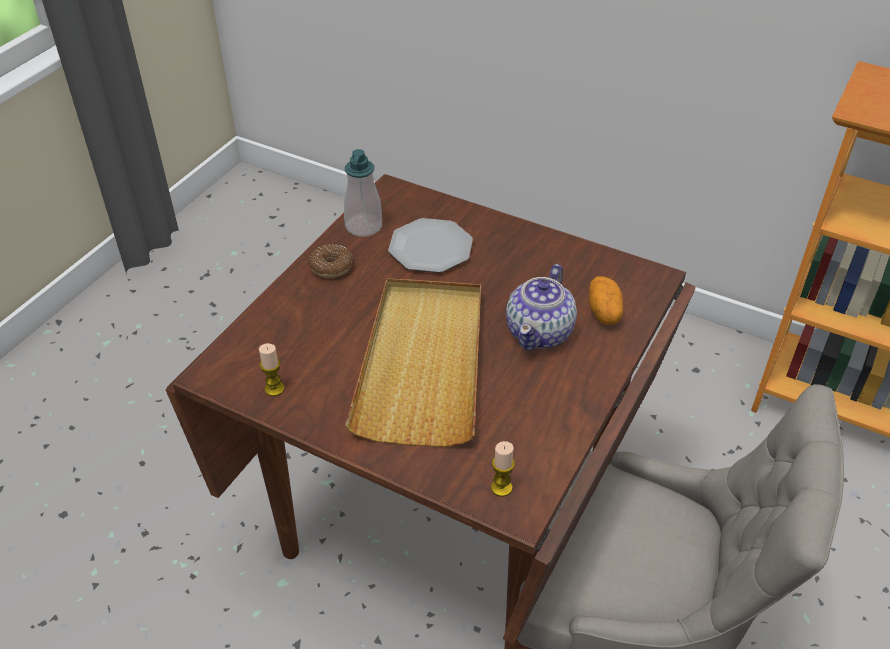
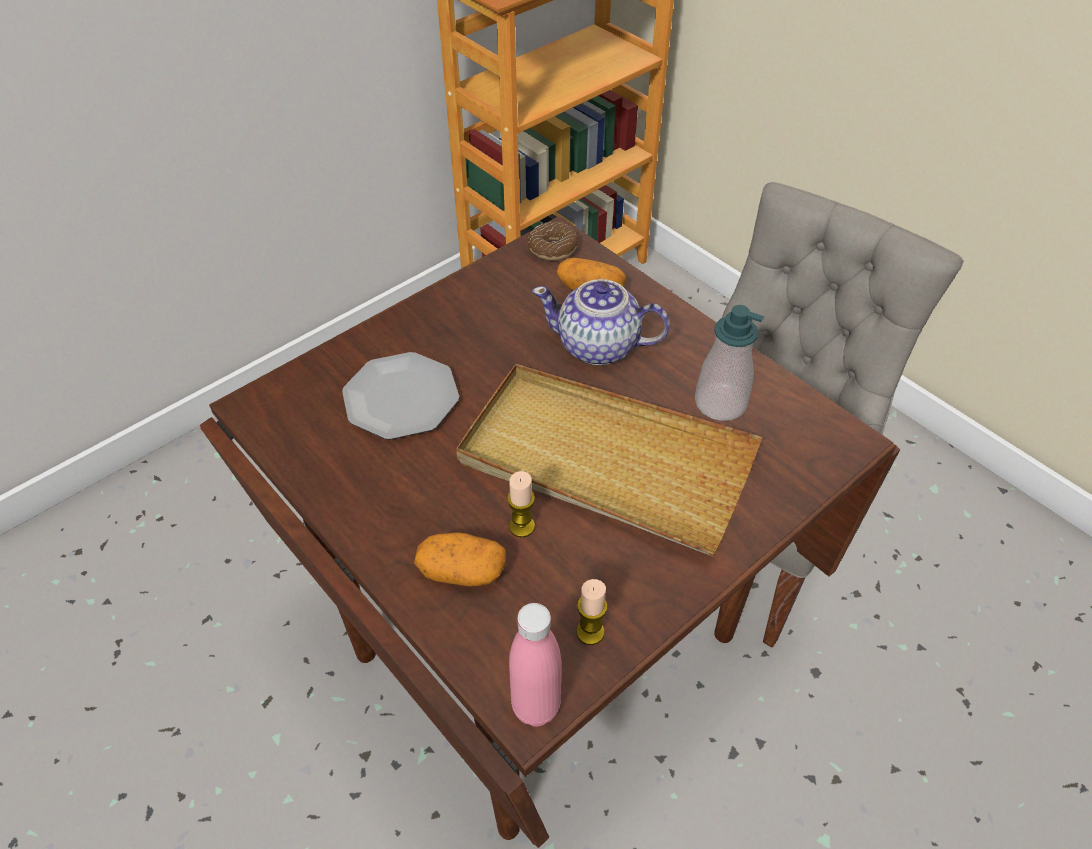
camera: 70 degrees left, 5 degrees up
donut [308,244,353,278] -> donut moved to [528,222,579,261]
soap dispenser [344,149,382,237] -> soap dispenser moved to [695,305,764,421]
candle [491,441,515,497] -> candle moved to [507,471,535,538]
teapot [506,264,577,350] -> teapot turned 150 degrees clockwise [532,279,670,365]
none -> potato [414,532,506,586]
none -> pink bottle [509,603,561,727]

